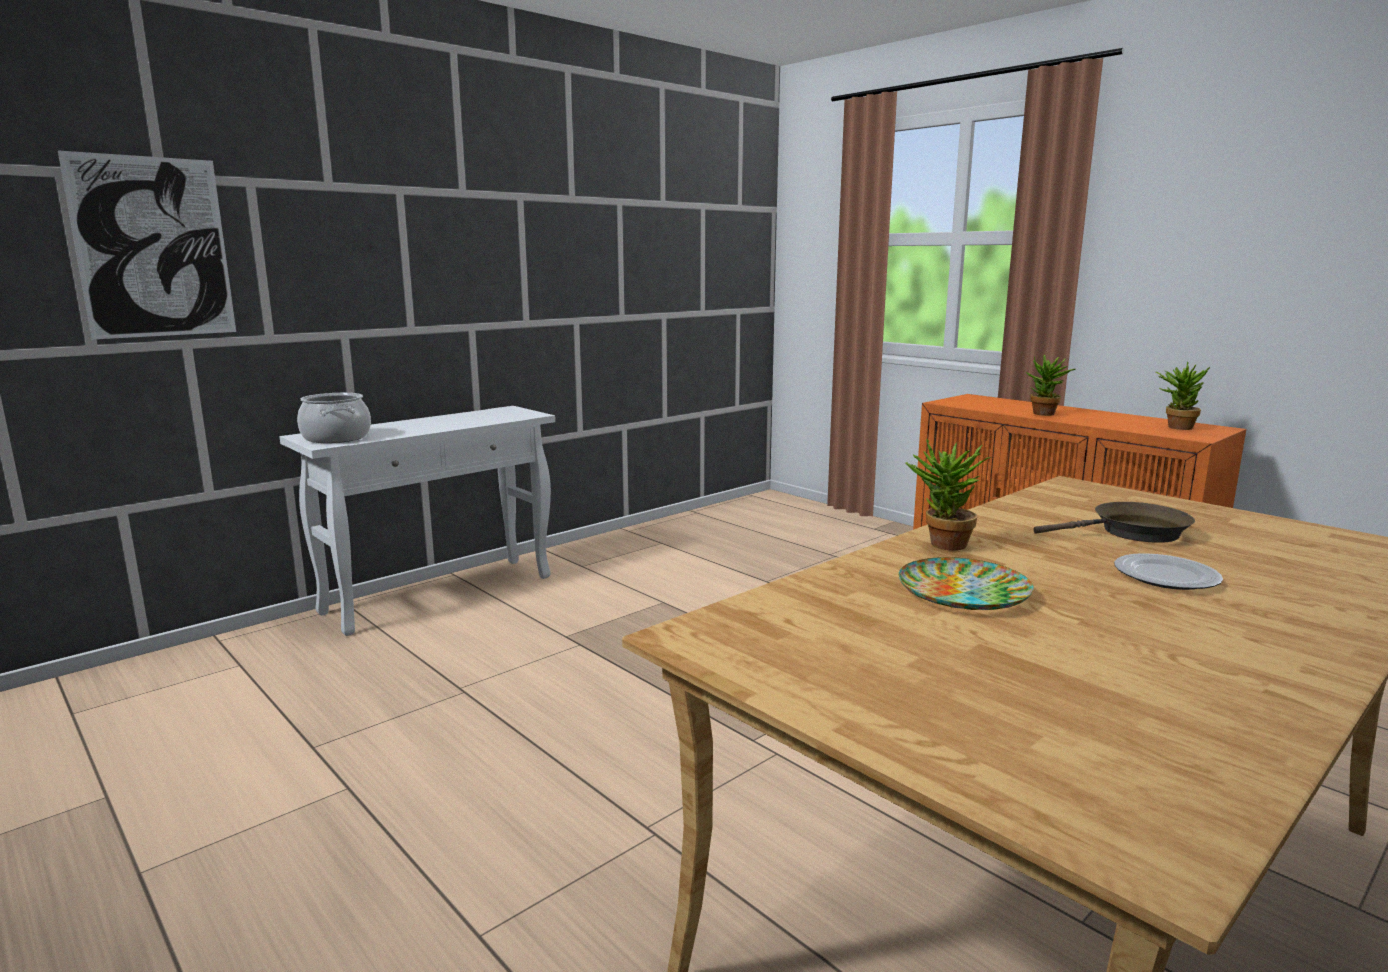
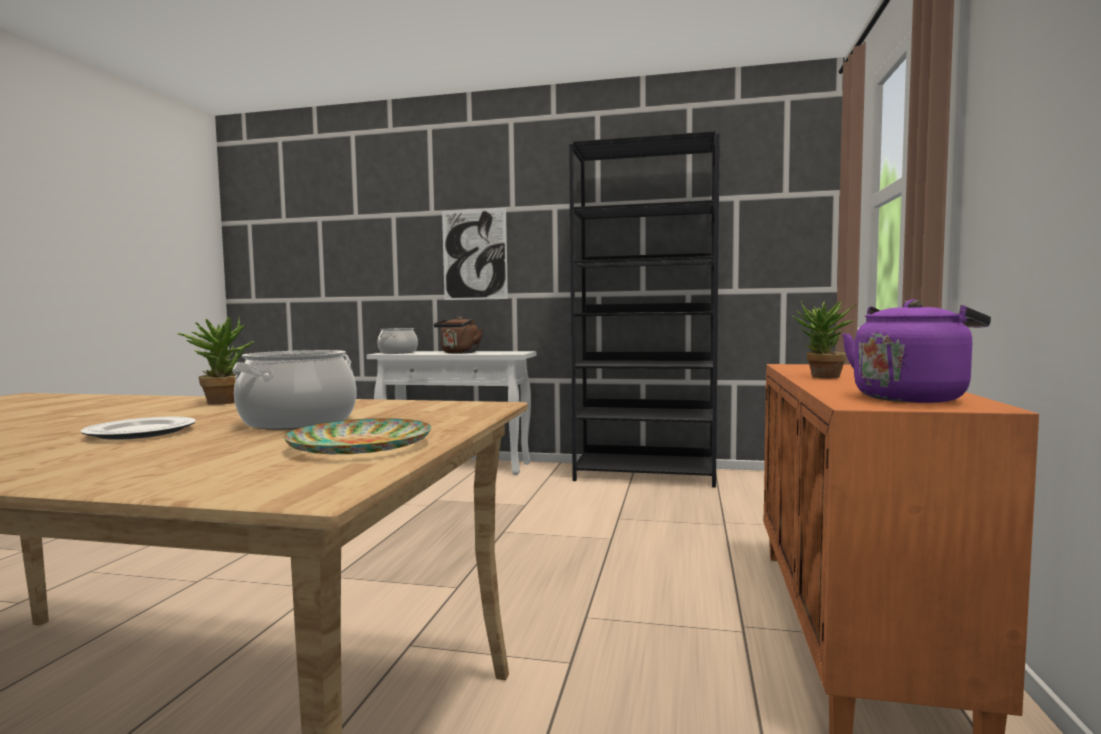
camera: 55 degrees right, 10 degrees down
picture [58,151,236,340] -> picture moved to [442,208,508,300]
plate [898,557,1034,610] -> plate moved to [284,418,431,454]
brown frying pan [1033,502,1195,543] -> cooking pot [232,350,356,430]
potted plant [1155,362,1210,430] -> purple kettle [842,299,991,403]
none -> brown kettle [434,316,483,354]
none -> black bookcase [569,131,720,488]

